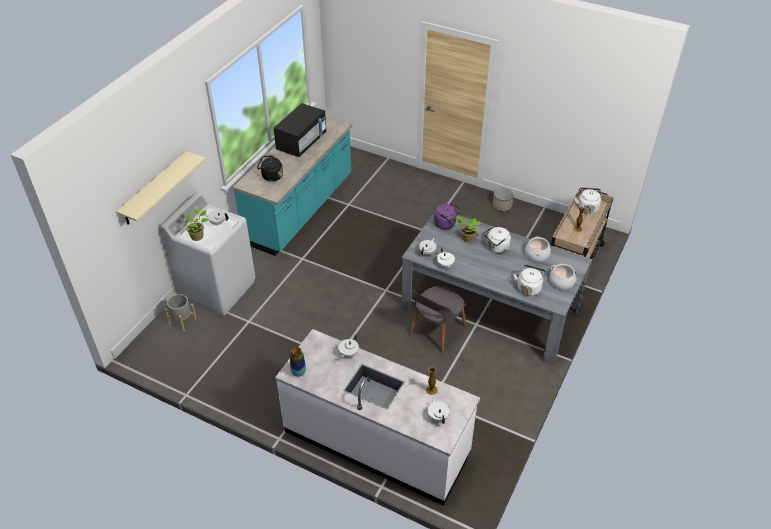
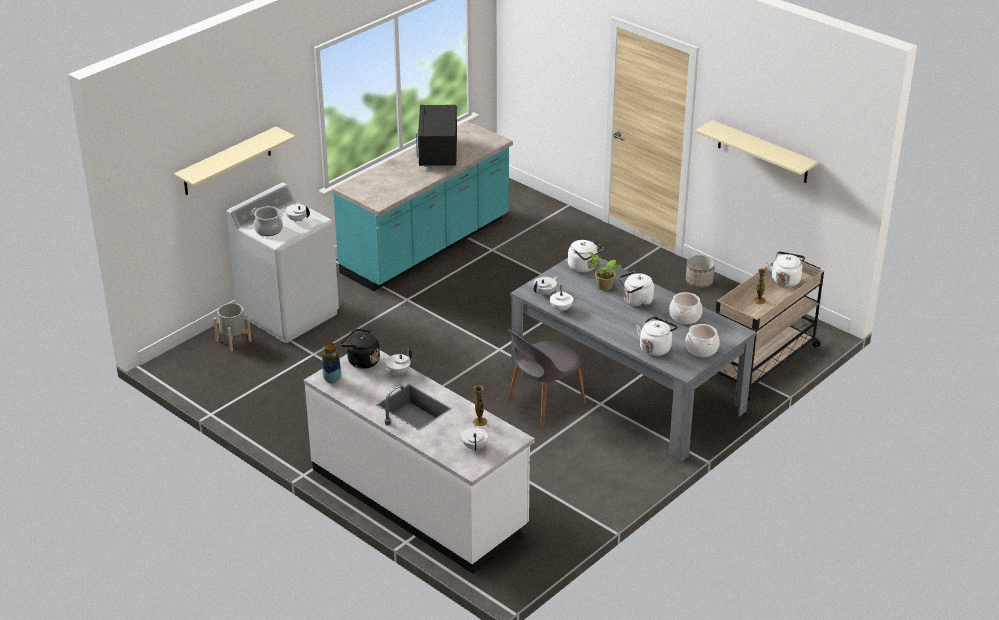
camera: 15 degrees right, 10 degrees down
potted plant [184,209,208,241] -> cooking pot [252,206,283,236]
black kettle [257,155,283,182] -> black kettle moved to [340,329,380,369]
black microwave [274,103,326,157] -> black microwave turned 135 degrees clockwise [416,105,457,168]
purple kettle [434,203,461,229] -> white kettle [568,240,604,273]
none -> beige shelf [695,120,818,183]

